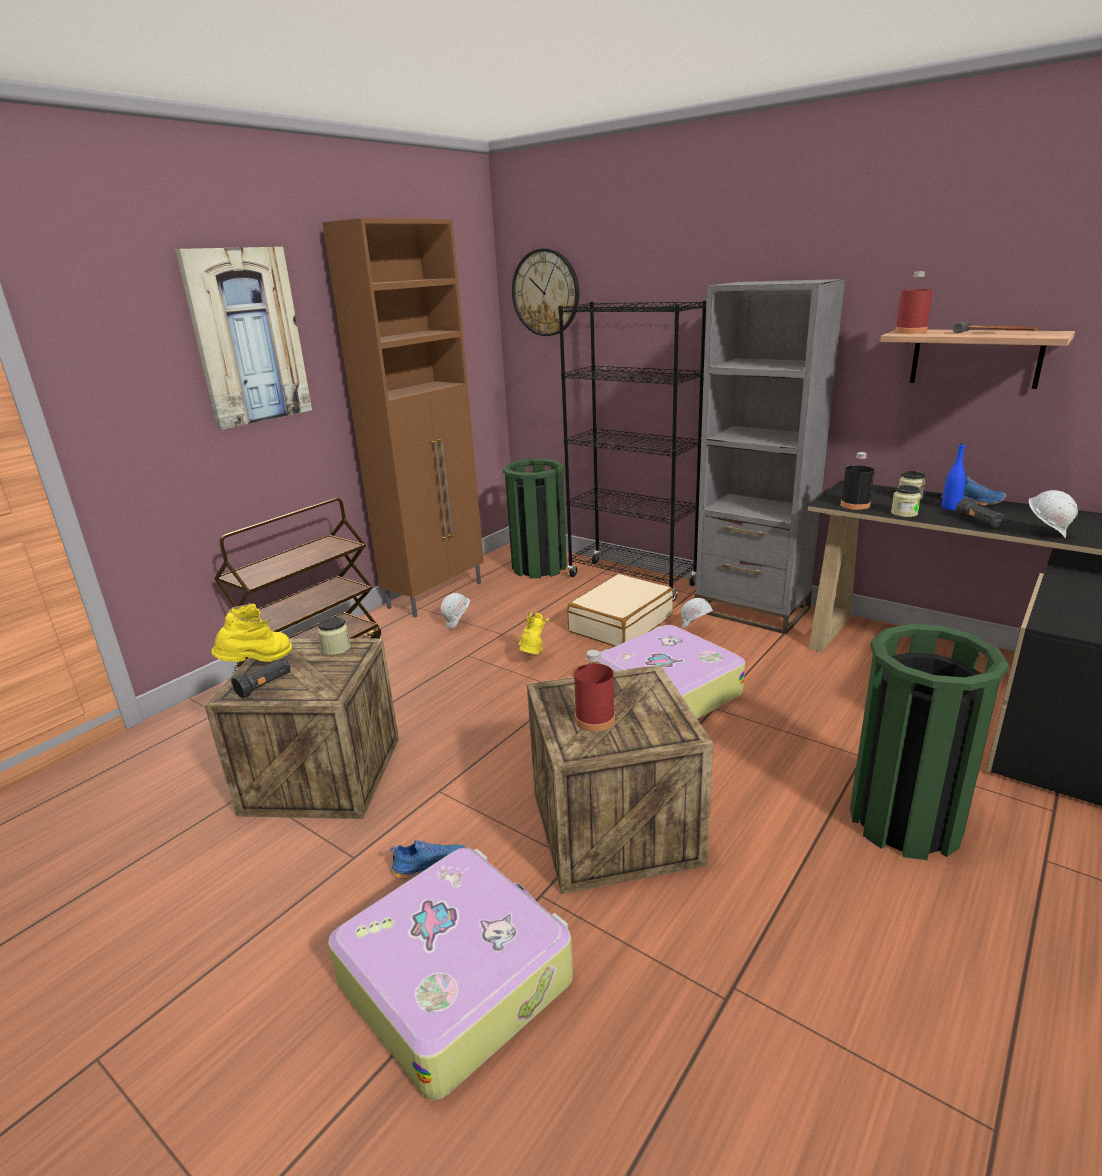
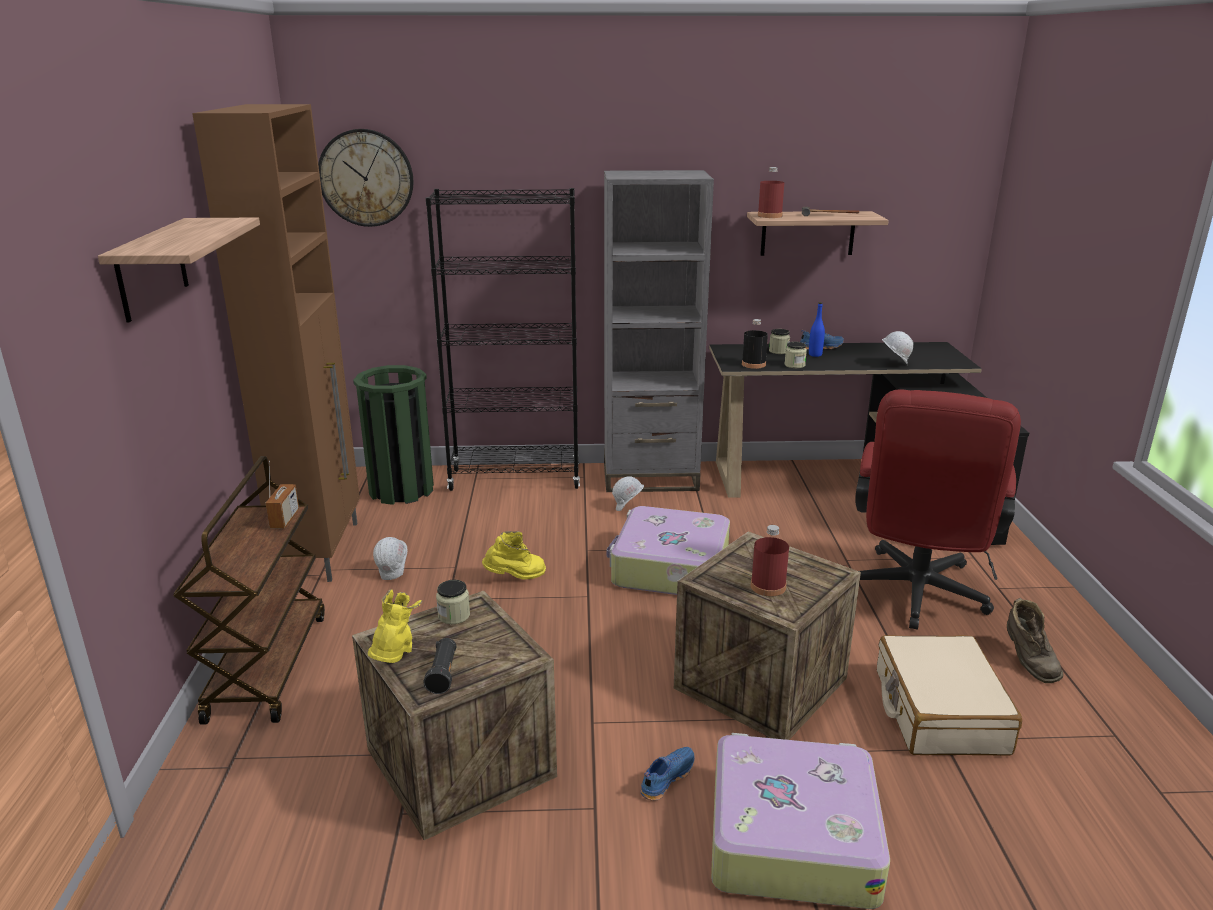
camera: 40 degrees left, 0 degrees up
picture [175,247,312,430] -> shelf [98,218,260,323]
yellow boot [518,611,550,655] -> yellow boot turned 105 degrees clockwise [482,531,546,580]
beige suitcase [567,574,673,647] -> beige suitcase moved to [877,635,1022,756]
green trash can [850,624,1009,860] -> red office chair [855,389,1021,630]
black flashlight [956,498,1005,527] -> none
none -> radio [265,461,299,528]
none -> brown boot [1007,598,1064,683]

